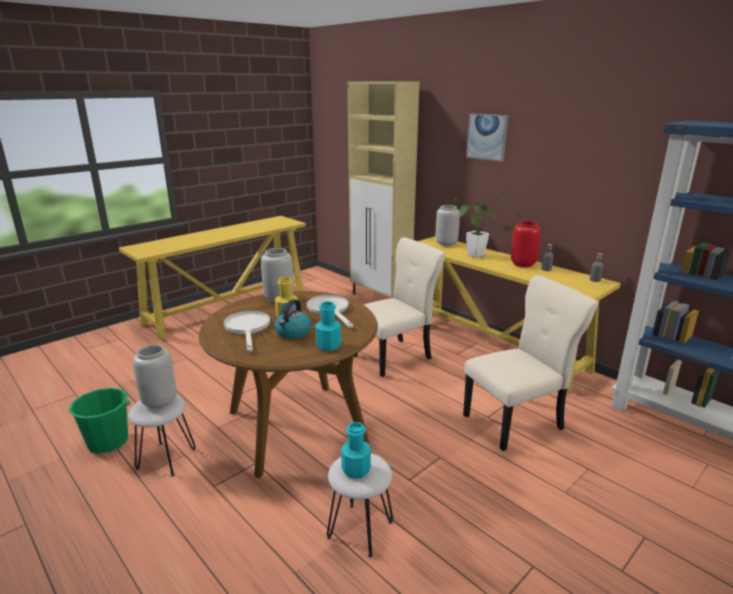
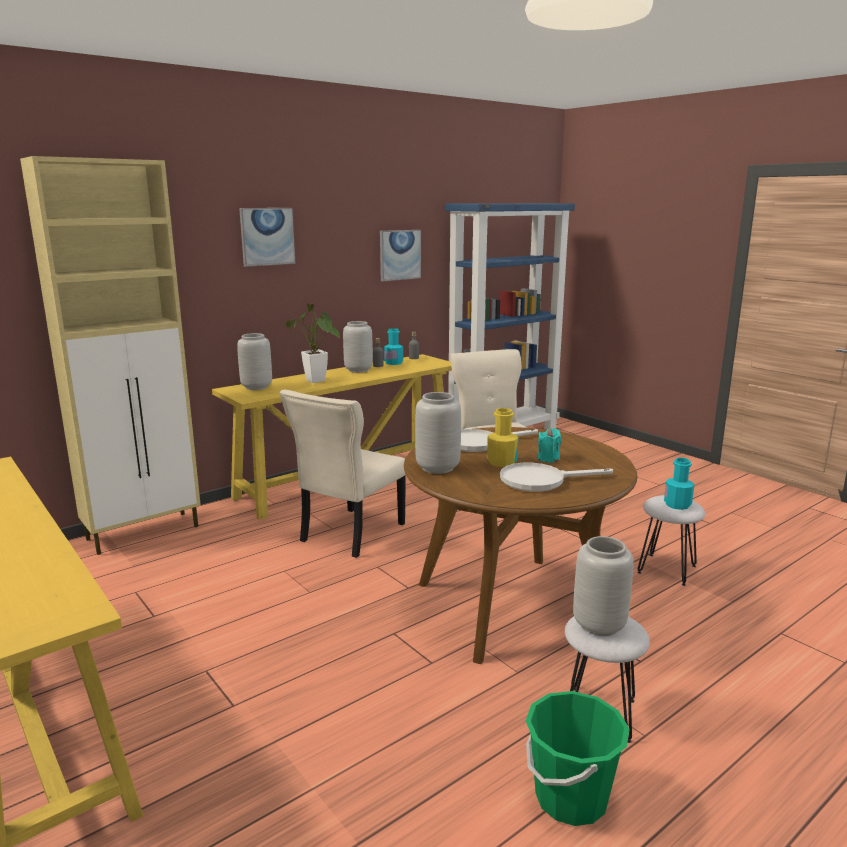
camera: 85 degrees left, 5 degrees down
kettle [275,299,311,339] -> turquoise candle [538,428,561,463]
turquoise bottle [315,301,341,351] -> turquoise bottle moved to [384,328,403,365]
beige chair [354,237,446,377] -> beige chair turned 120 degrees counterclockwise [280,390,406,558]
red vase [511,221,541,268] -> grey vase [343,321,373,373]
none -> picture [380,230,421,281]

